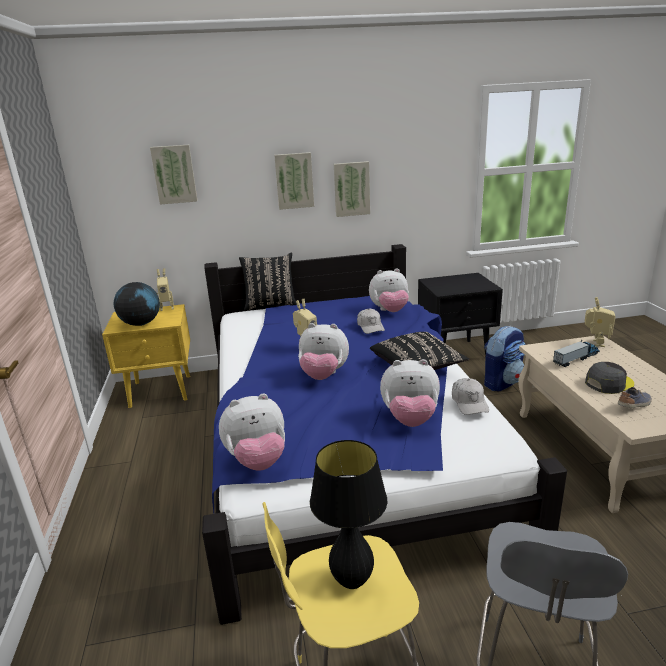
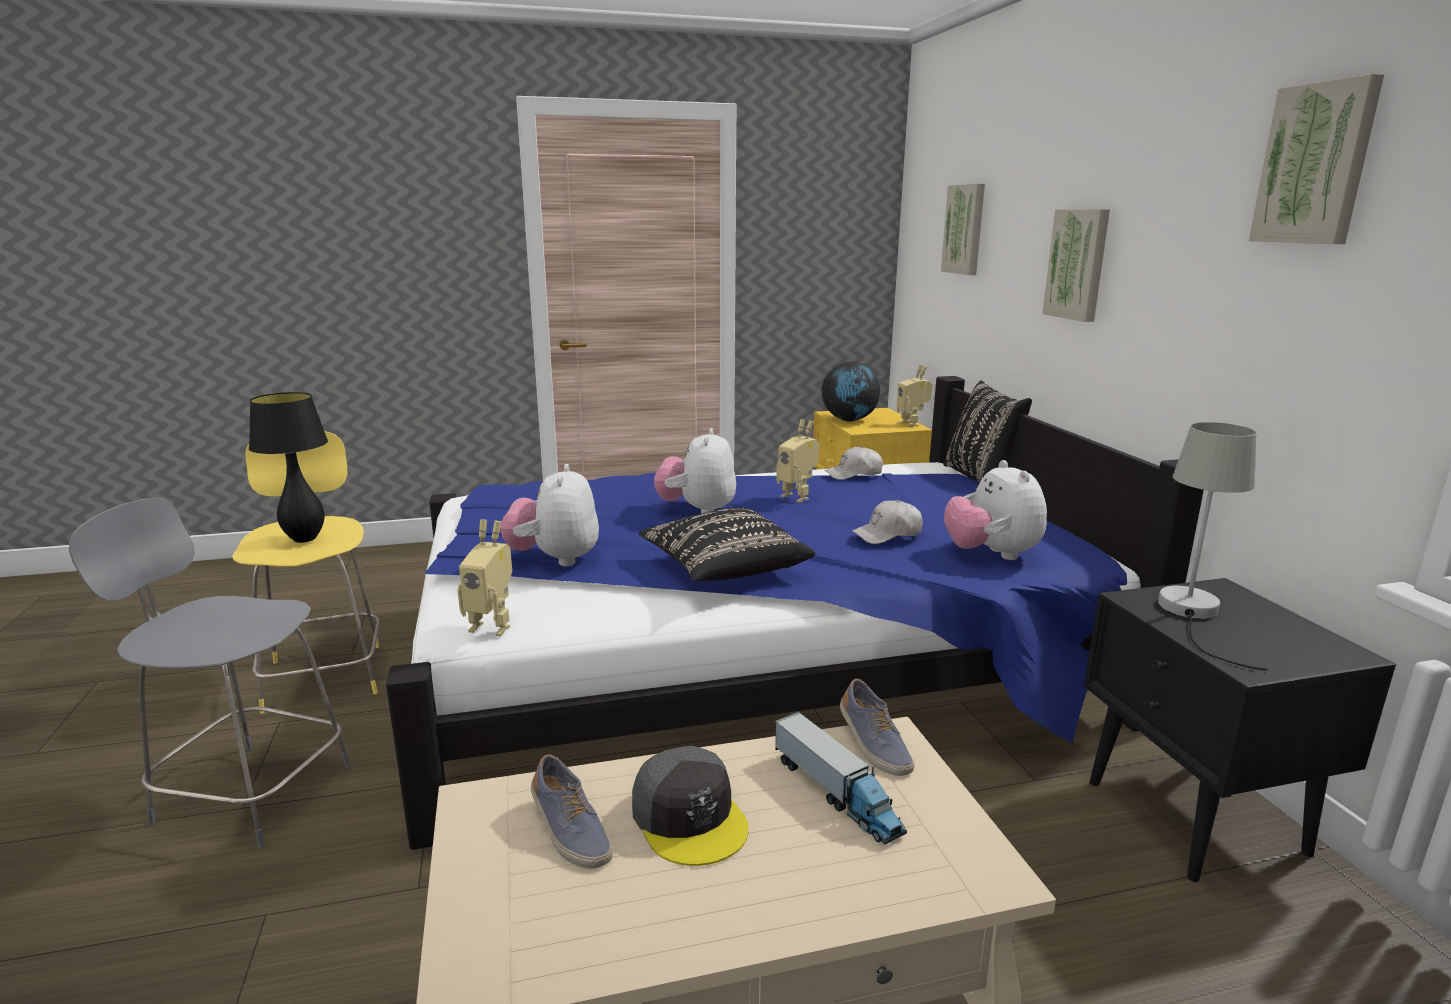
camera: 85 degrees right, 5 degrees down
plush toy [219,394,285,471] -> none
picture [334,161,370,217] -> picture moved to [1249,74,1384,244]
white cap [452,378,489,415] -> white cap moved to [825,446,883,480]
backpack [484,326,525,391] -> none
toy robot [585,297,616,347] -> toy robot moved to [457,519,512,636]
none -> shoe [840,679,915,776]
none -> grey table lamp [1158,422,1268,671]

